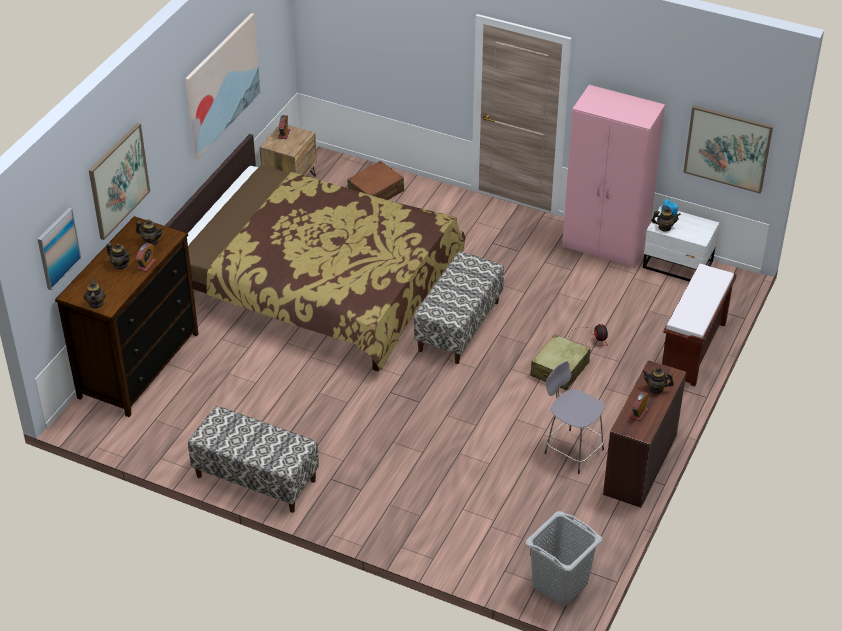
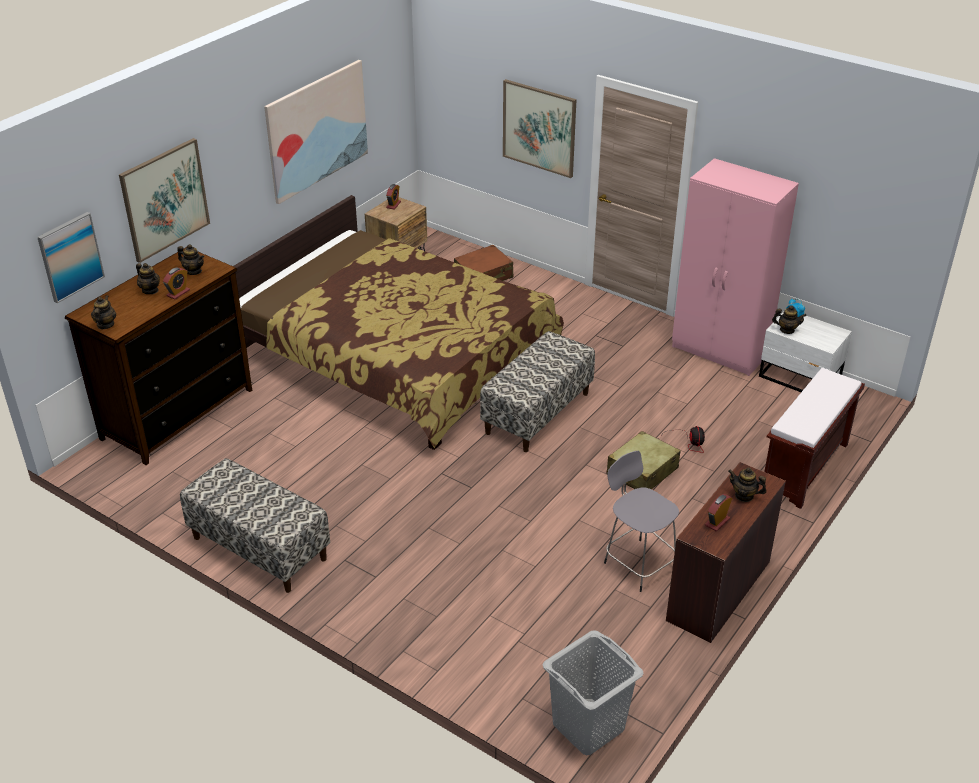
camera: 10 degrees right, 5 degrees down
picture [683,105,773,194] -> picture moved to [503,79,577,178]

